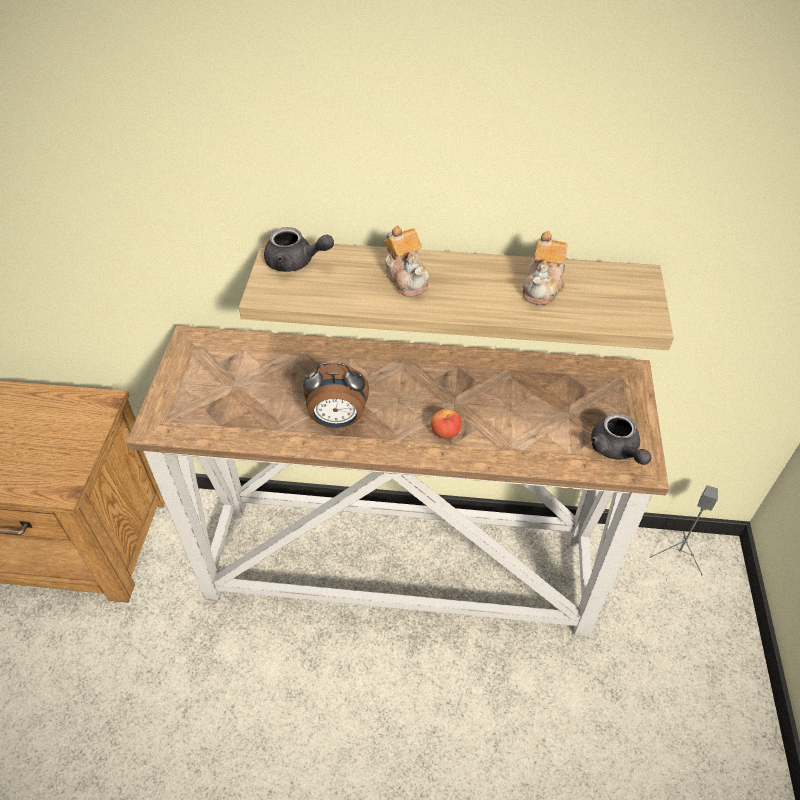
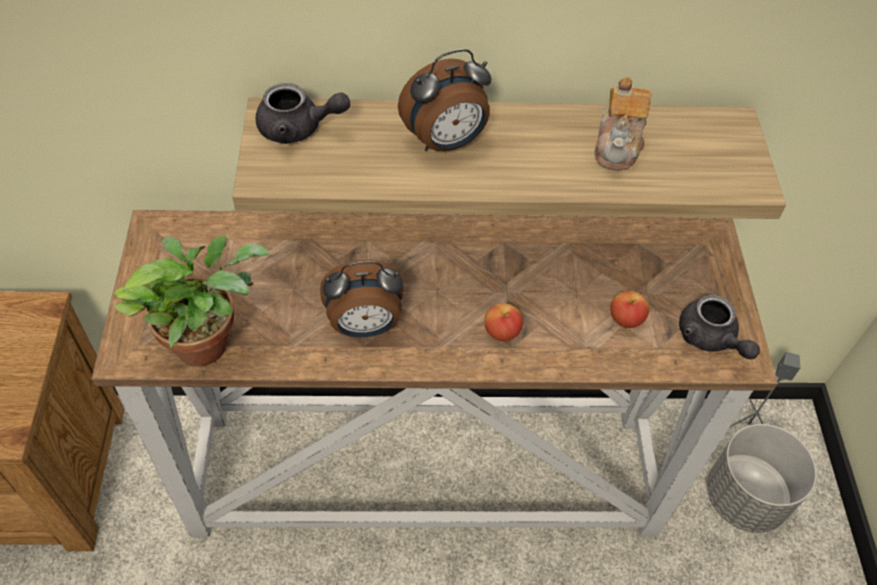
camera: 10 degrees left, 5 degrees up
teapot [384,226,429,297] -> alarm clock [398,49,491,151]
none -> potted plant [113,235,271,367]
none -> apple [610,291,649,328]
none -> grey planter [707,424,817,533]

